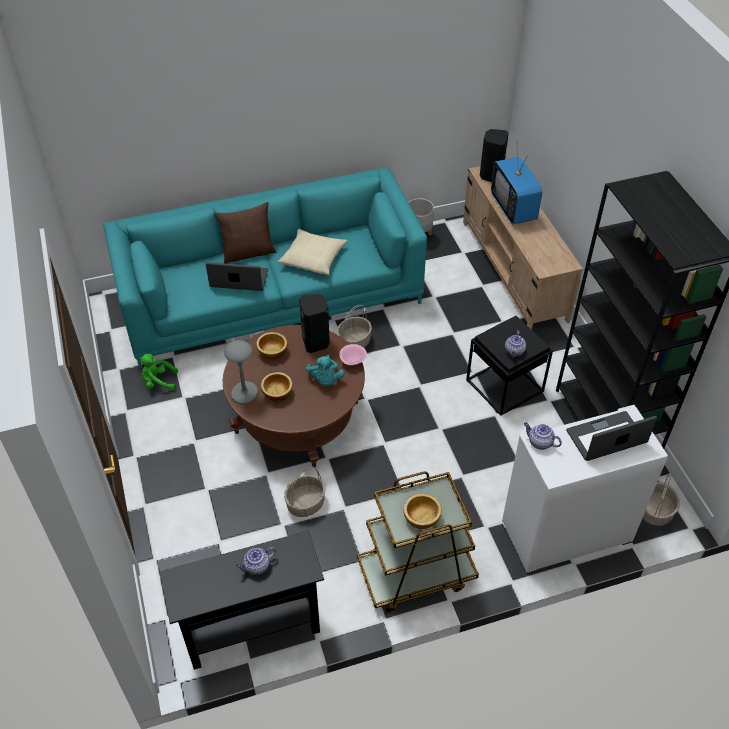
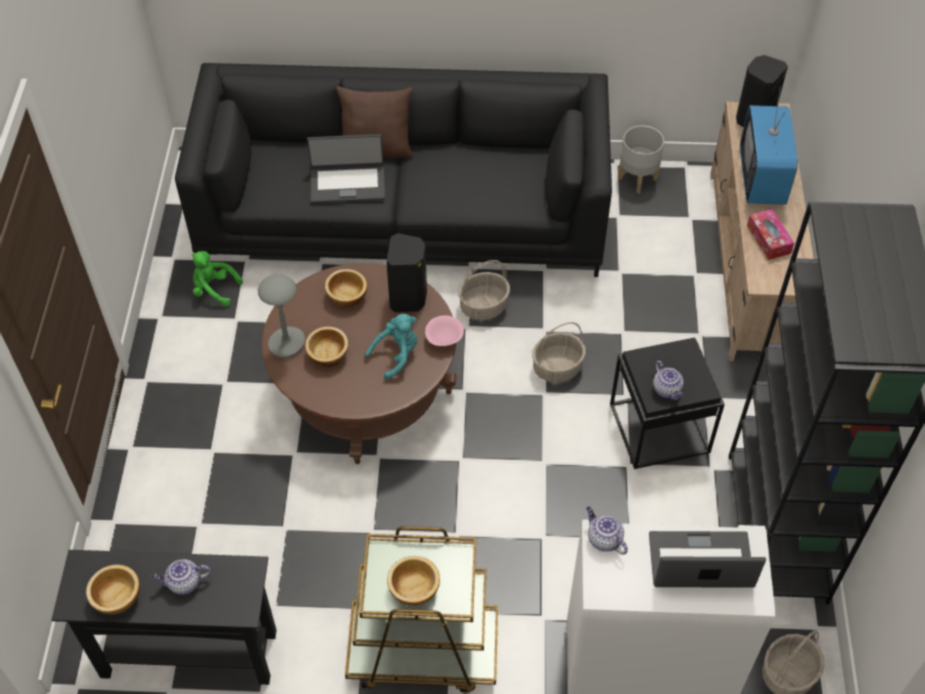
camera: 20 degrees right, 5 degrees up
turquoise sofa [103,167,427,368] -> black sofa [175,63,612,277]
laptop [206,262,268,291] -> laptop turned 150 degrees clockwise [307,134,385,203]
beige pillow [278,229,348,275] -> none
basket [284,466,326,517] -> basket moved to [532,322,586,383]
turquoise plush toy [305,355,345,386] -> turquoise plush toy turned 135 degrees counterclockwise [365,314,417,380]
teapot [505,330,526,357] -> teapot turned 60 degrees counterclockwise [653,361,684,400]
none -> bowl [86,565,140,615]
none -> tissue box [747,209,794,260]

